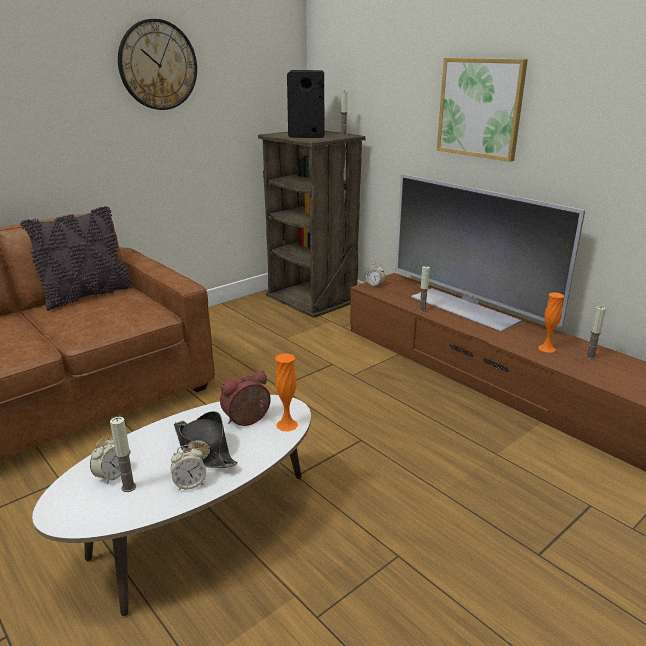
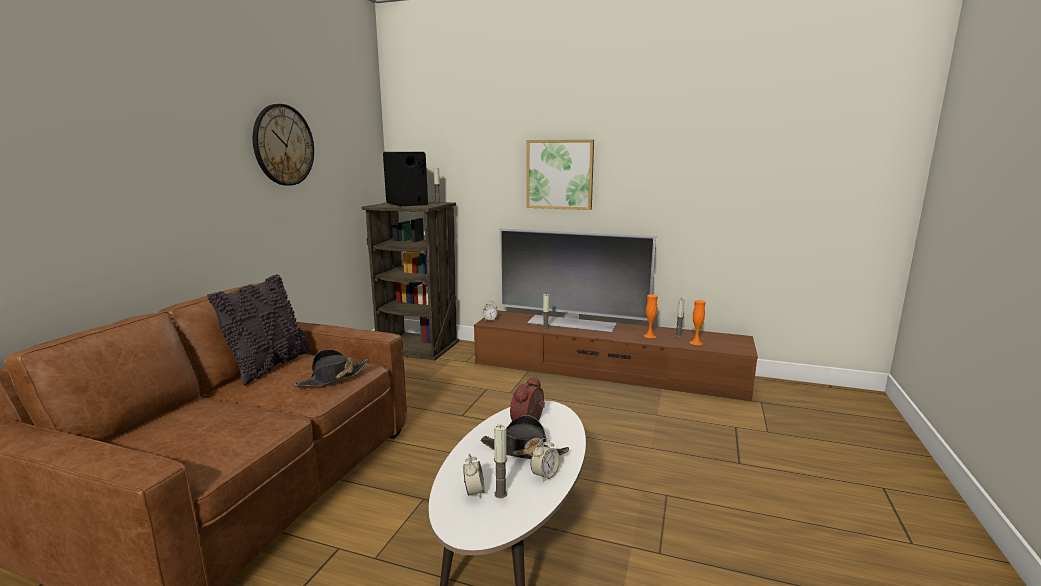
camera: 30 degrees left, 10 degrees down
orange vase [275,353,298,431] -> orange vase moved to [690,300,706,345]
none -> black hat [293,349,369,387]

